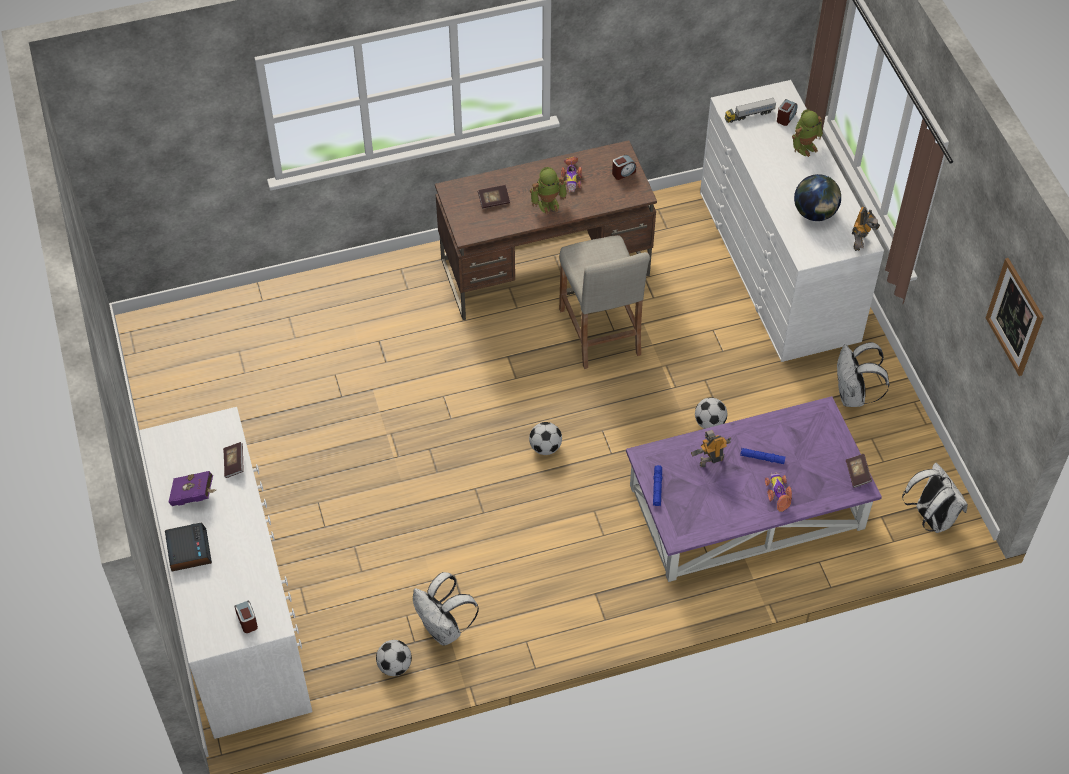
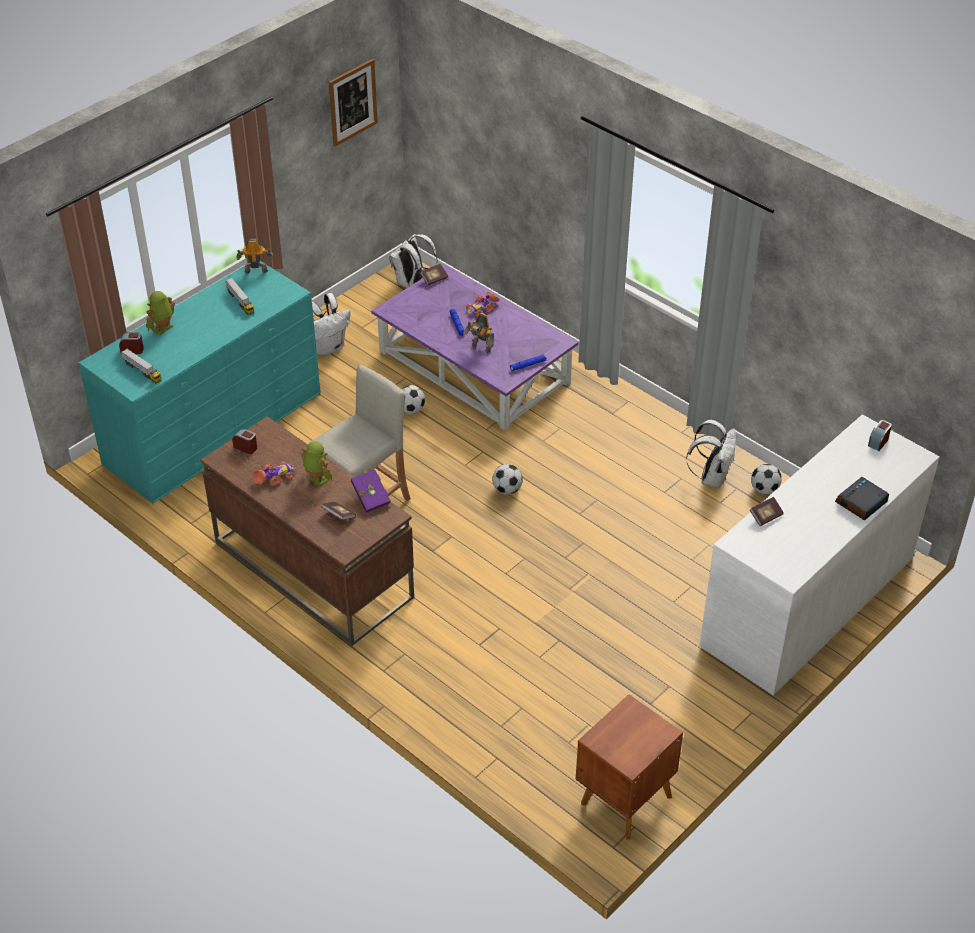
camera: 120 degrees left, 10 degrees down
purple book [169,471,216,506] -> purple book moved to [351,469,391,513]
white dresser [700,80,884,362] -> turquoise dresser [79,261,320,504]
toy robot [792,109,823,157] -> toy robot turned 75 degrees counterclockwise [146,291,175,335]
globe [794,174,841,221] -> toy truck [225,278,254,315]
none -> brown nightstand [575,694,683,840]

